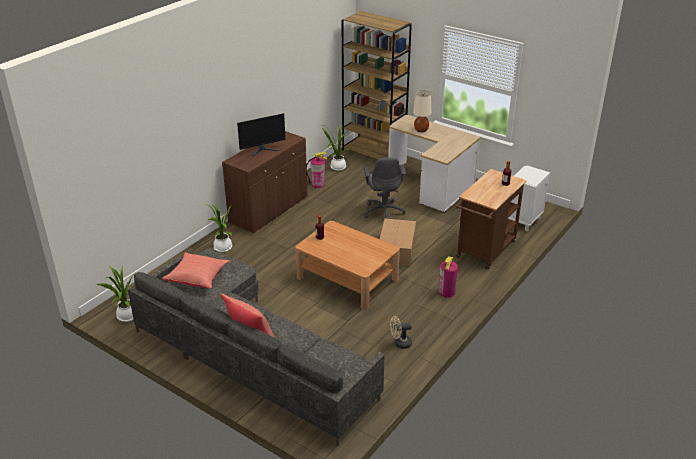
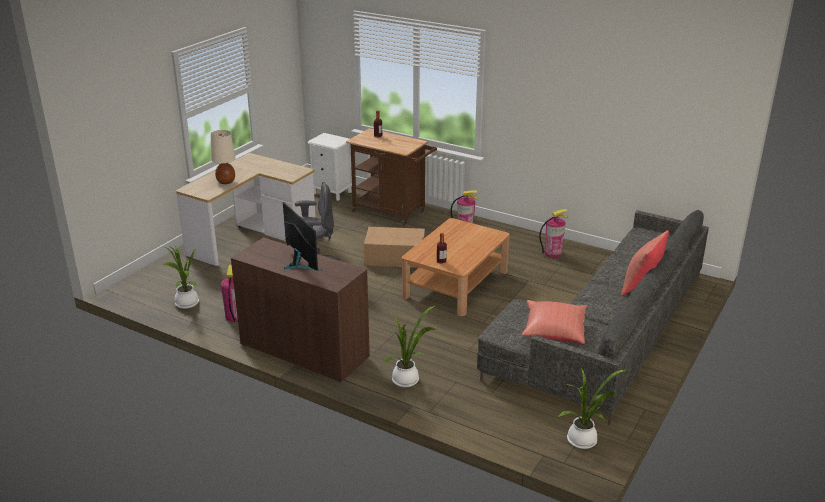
camera: 95 degrees left, 5 degrees down
brown bookcase [342,11,412,159] -> none
beige fan [390,316,412,349] -> fire extinguisher [539,209,568,257]

